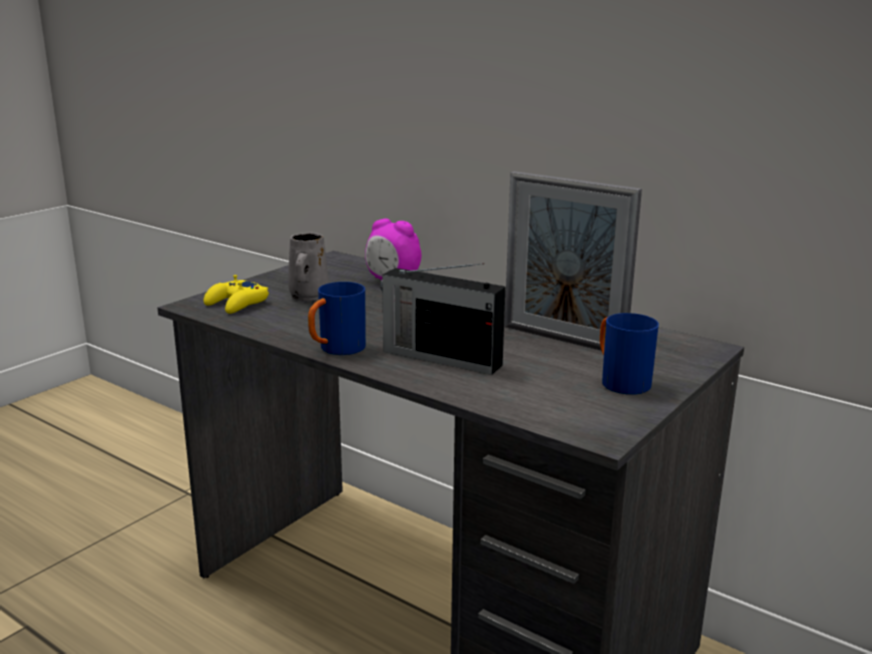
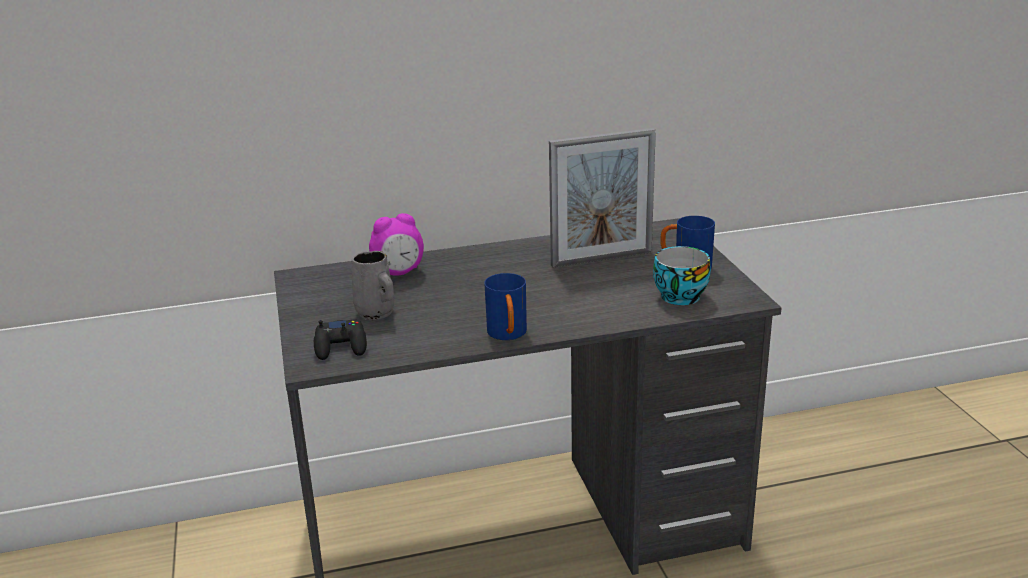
camera: 50 degrees left, 5 degrees up
yellow game controller [203,275,269,314] -> black game controller [314,319,367,360]
radio [380,263,506,375] -> none
none -> cup [653,246,711,305]

